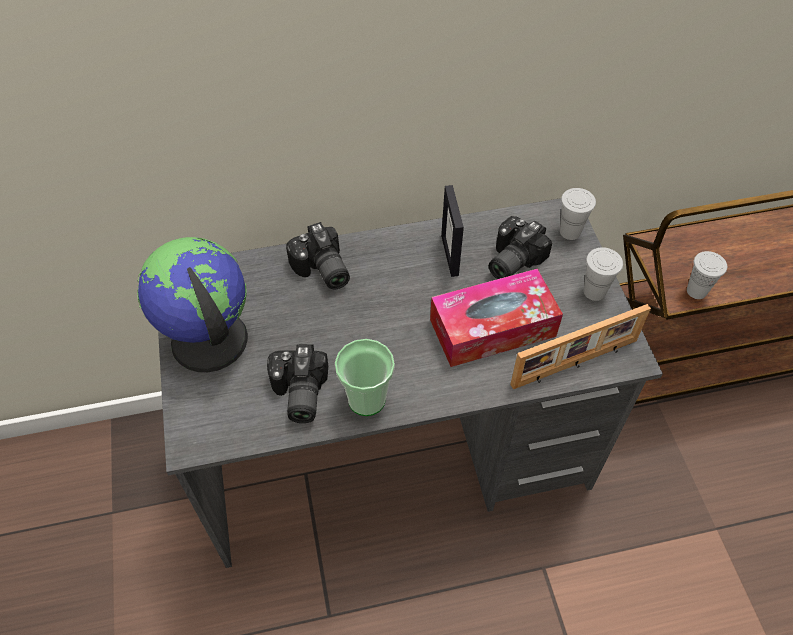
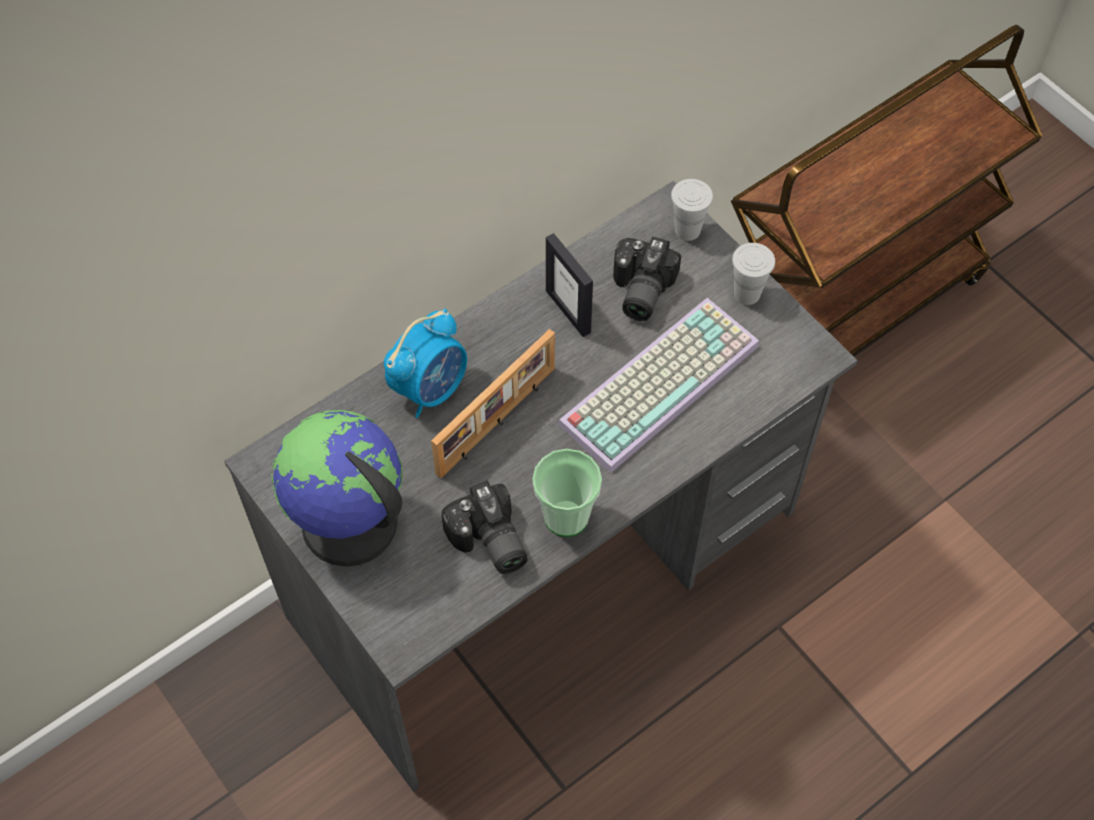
camera: 25 degrees left, 5 degrees up
camera [286,222,350,290] -> alarm clock [384,309,467,418]
tissue box [430,268,563,367] -> keyboard [558,298,760,473]
picture frame [510,304,651,389] -> picture frame moved to [431,329,555,478]
white cup [687,251,727,299] -> none

